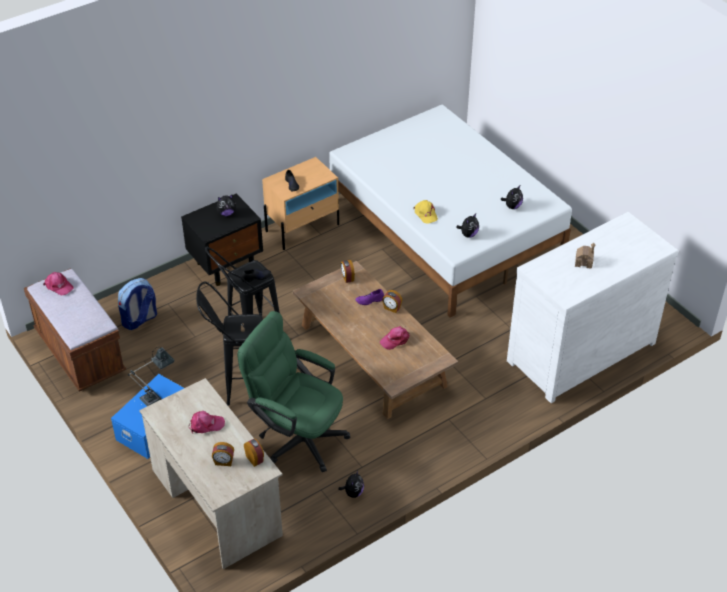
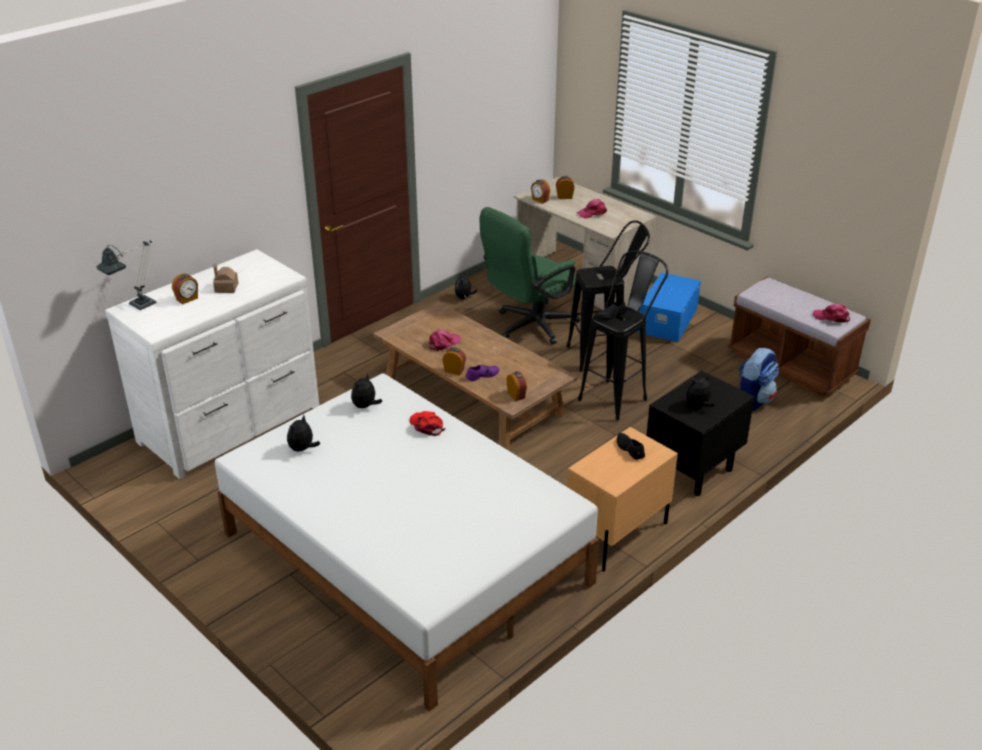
camera: 170 degrees right, 10 degrees down
table lamp [128,347,174,406] -> table lamp moved to [96,240,157,310]
green office chair [237,311,350,472] -> green office chair turned 120 degrees clockwise [480,207,580,344]
yellow cap [413,200,438,224] -> red cap [409,411,446,436]
none -> alarm clock [172,273,198,304]

